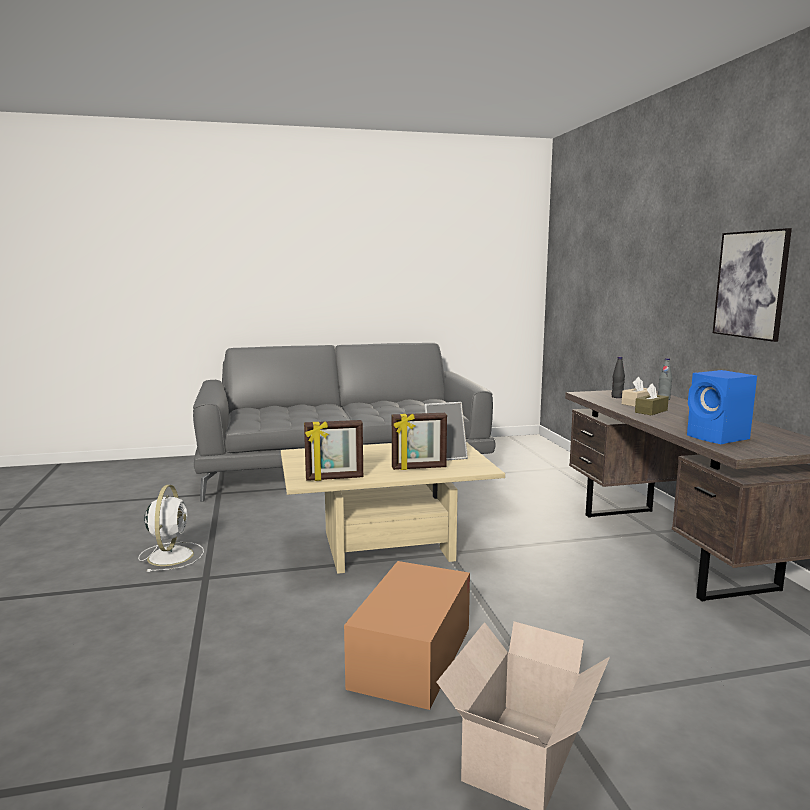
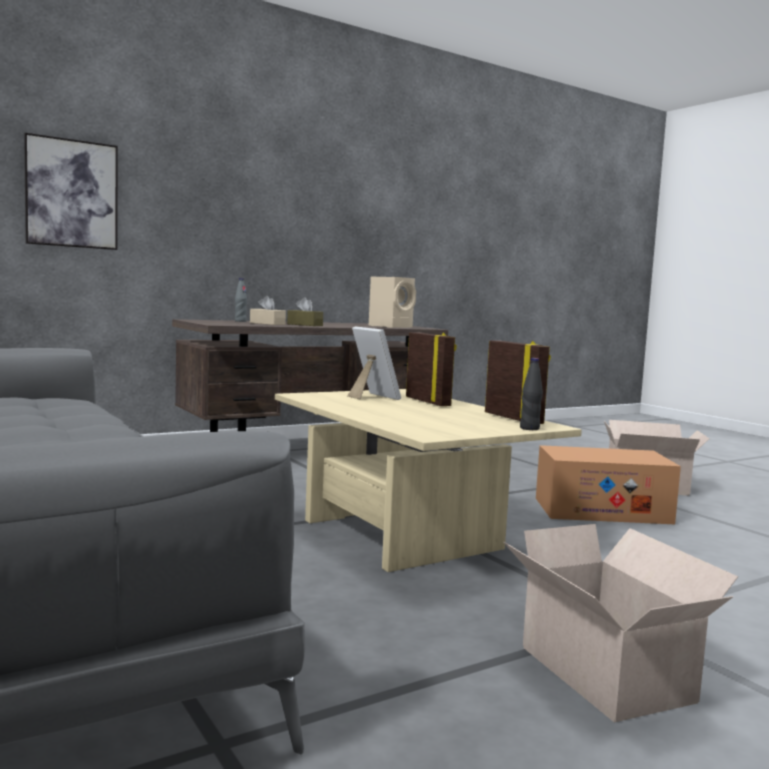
camera: 110 degrees left, 5 degrees down
white fan [138,485,204,572] -> cardboard box [503,524,738,722]
black bottle [612,357,625,398] -> black bottle moved to [520,358,543,430]
blue speaker [687,370,757,444] -> beige speaker [369,277,416,328]
picture [713,228,792,342] -> picture moved to [24,133,118,250]

